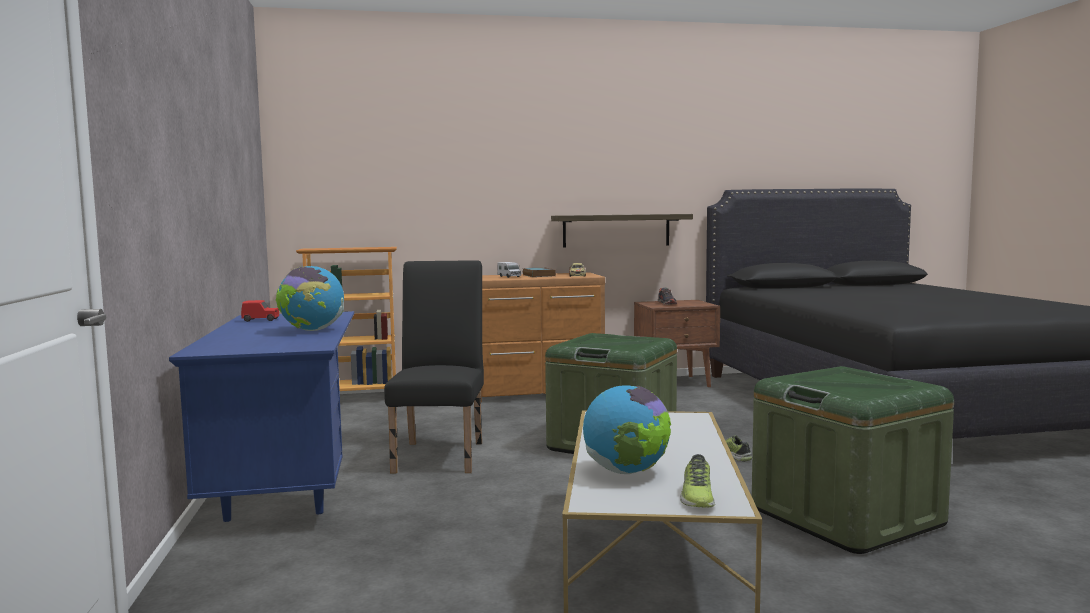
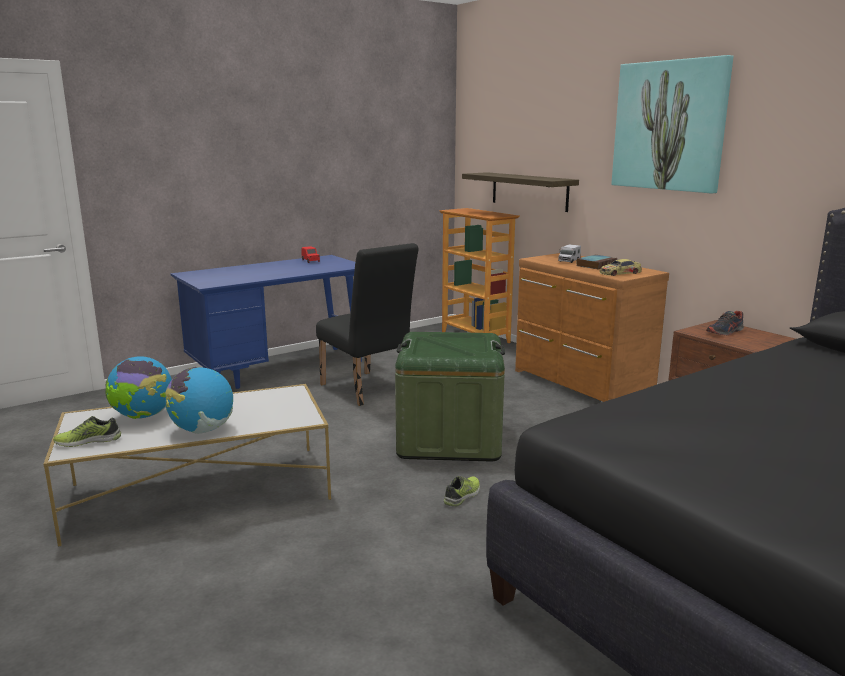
camera: 65 degrees right, 10 degrees up
globe [276,266,344,331] -> globe moved to [165,367,233,434]
black chair [384,260,484,473] -> black chair turned 75 degrees clockwise [316,243,419,406]
shelf [551,214,693,248] -> shelf moved to [462,172,579,212]
green storage box [752,366,954,554] -> none
none -> picture [612,55,733,194]

